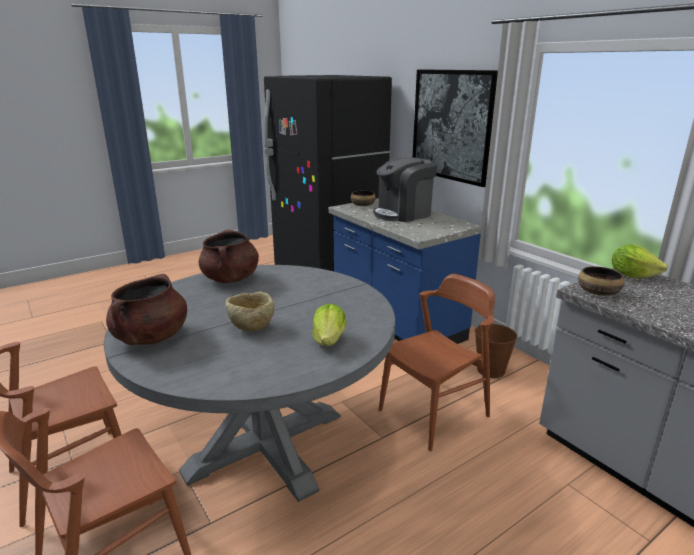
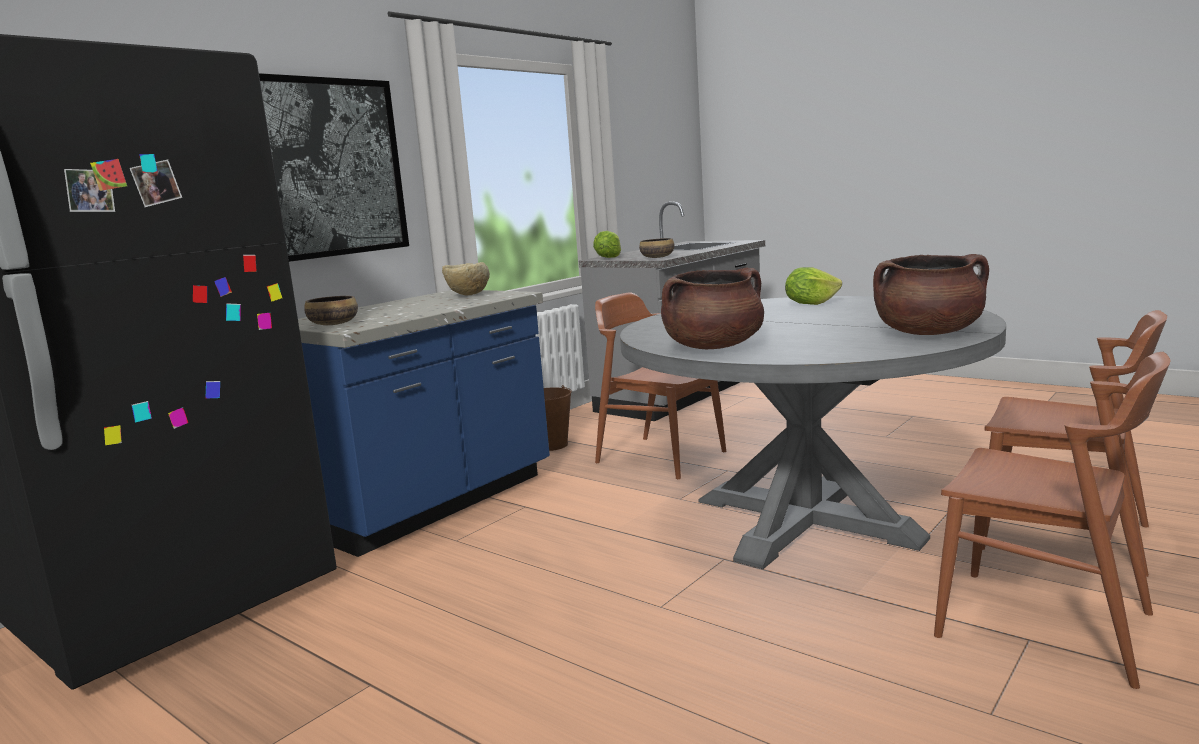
camera: 105 degrees left, 10 degrees down
beige bowl [225,291,274,332] -> beige bowl moved to [442,262,490,295]
coffee machine [373,157,437,222] -> none

